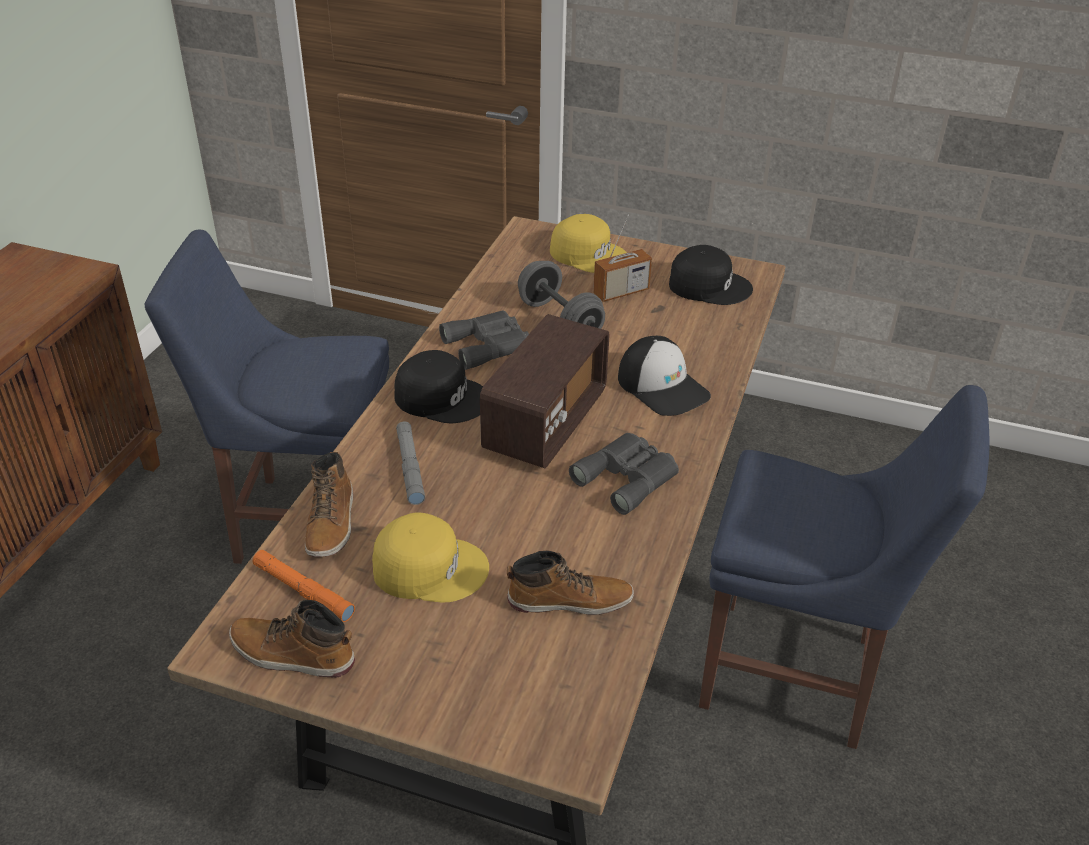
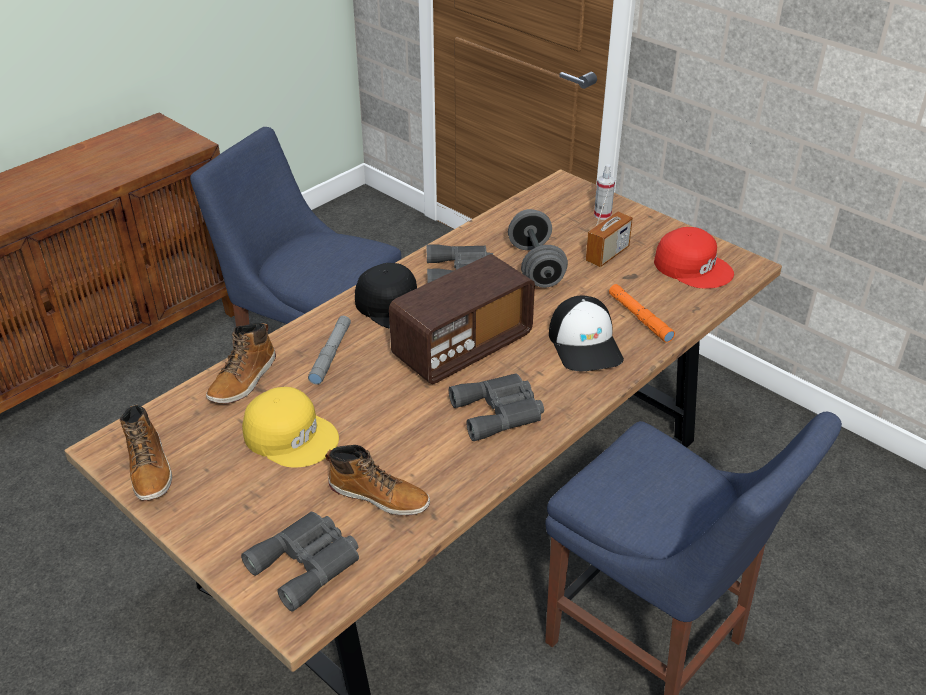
camera: 25 degrees right, 0 degrees up
boot [229,600,355,678] -> boot turned 150 degrees counterclockwise [120,404,172,500]
orange flashlight [253,550,355,622] -> orange flashlight moved to [609,284,675,343]
yellow cap [550,214,627,273] -> spray bottle [594,165,615,220]
radio [593,214,652,302] -> radio turned 45 degrees counterclockwise [586,183,633,267]
black cap [669,245,753,305] -> red cap [654,227,734,289]
none -> grey binoculars [241,512,359,612]

